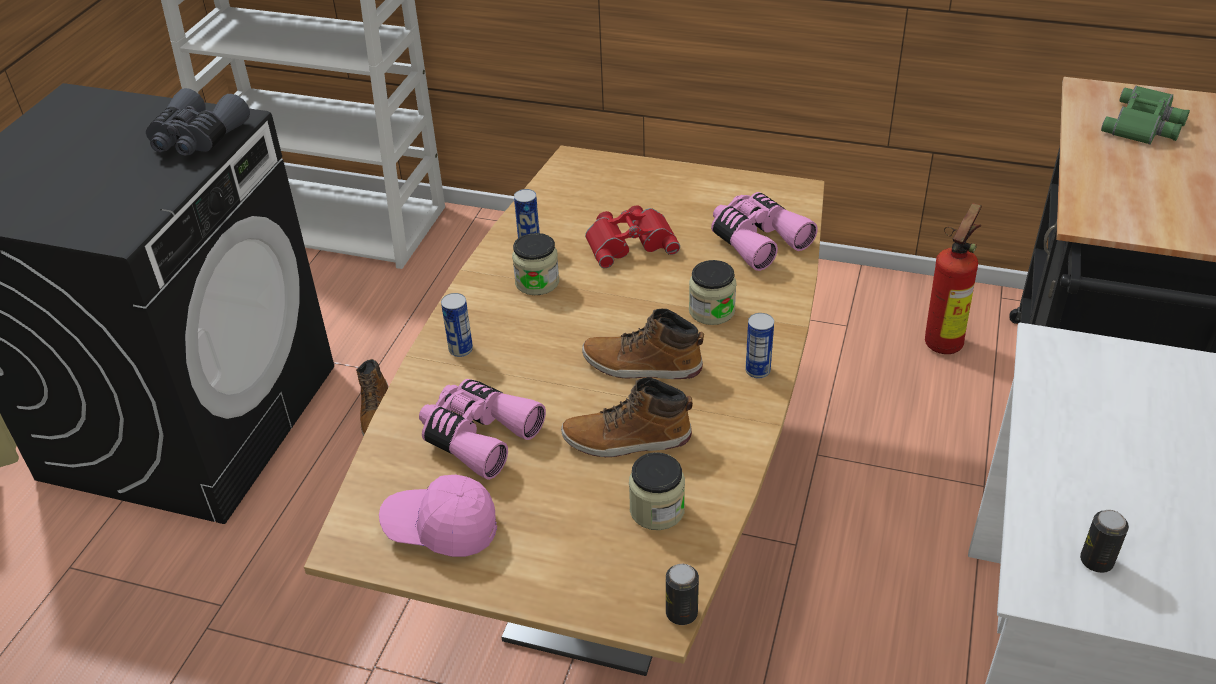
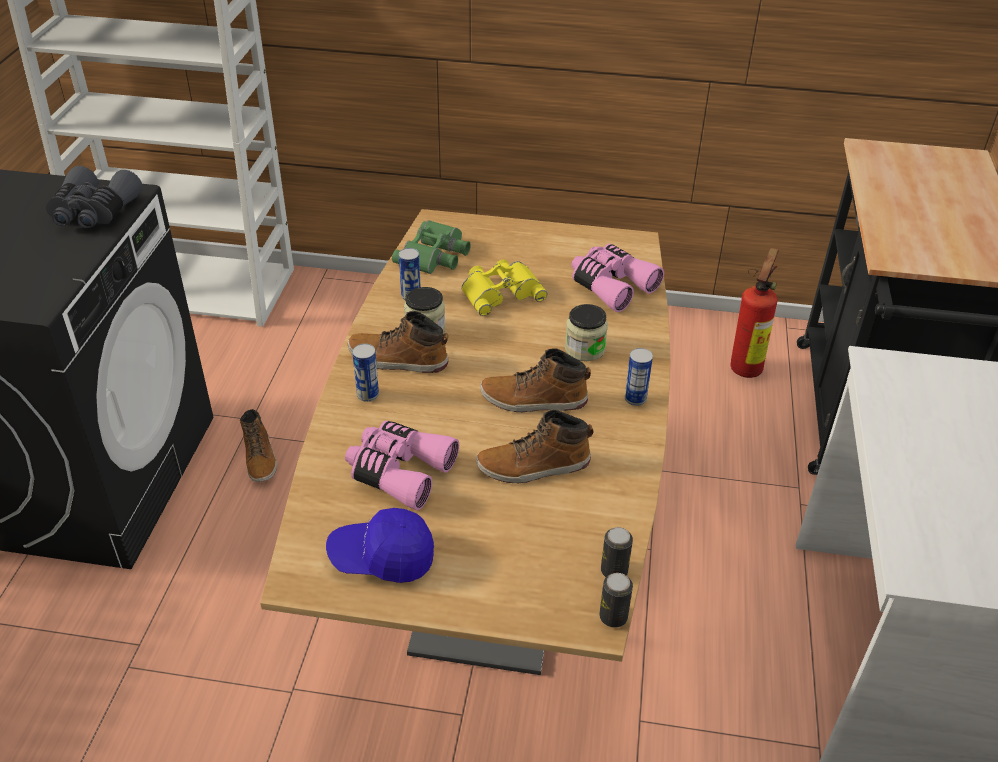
camera: 10 degrees left, 0 degrees up
pink cap [379,475,497,557] -> blue cap [326,508,434,583]
red binoculars [585,205,680,268] -> yellow binoculars [461,259,547,316]
jar [629,452,685,530] -> none
can [1080,510,1129,573] -> can moved to [601,527,633,577]
green binoculars [1101,86,1190,145] -> green binoculars moved to [392,220,471,274]
none -> boot [348,311,449,373]

